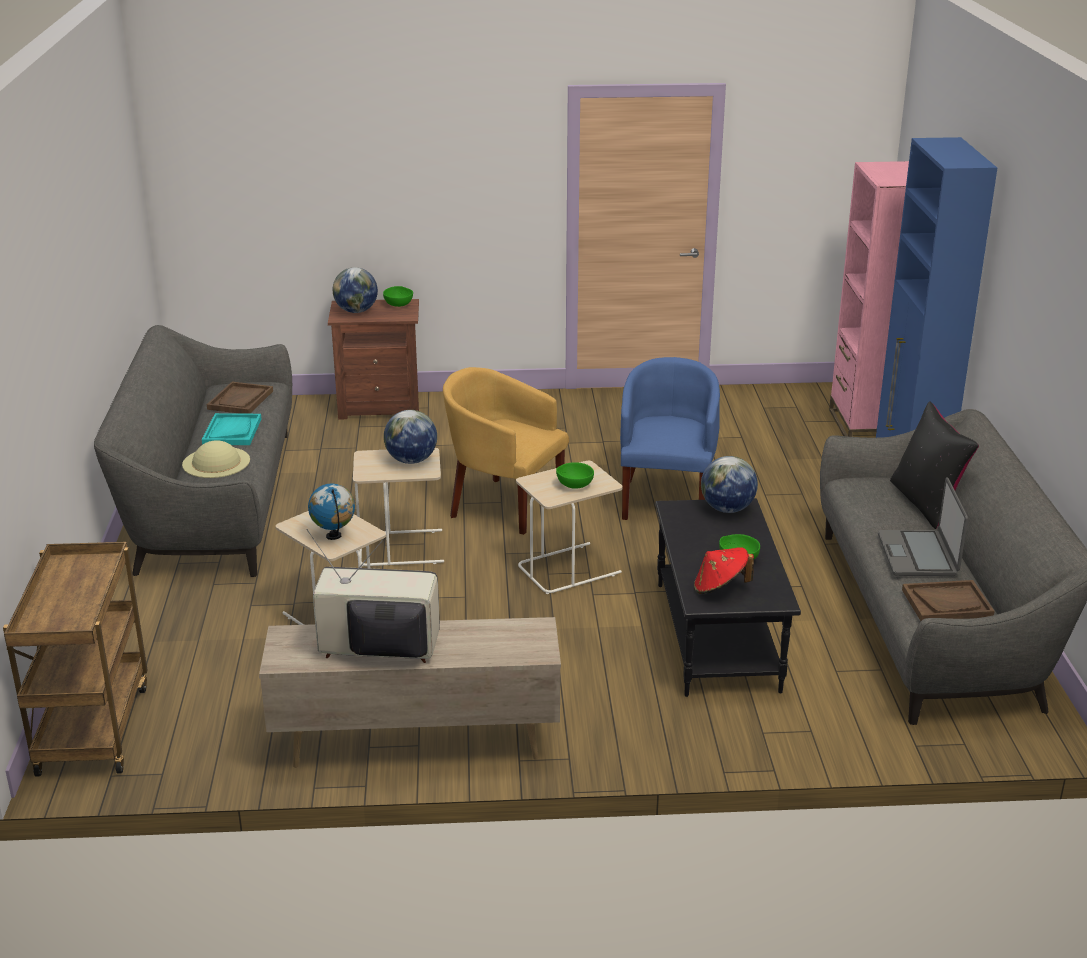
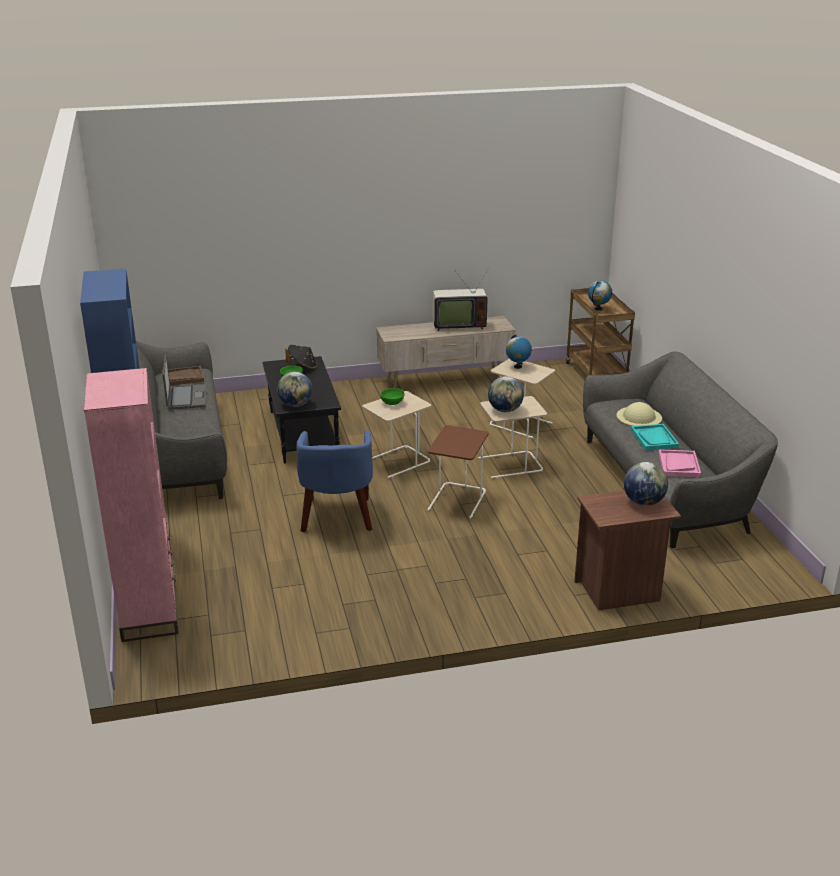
camera: 170 degrees right, 0 degrees up
brown tray [207,382,273,414] -> pink tray [659,449,701,477]
green bowl [383,286,413,307] -> none
yellow armchair [443,367,569,535] -> brown side table [427,425,488,519]
red hat [694,547,754,594] -> black hat [285,345,317,369]
black pillow [890,401,979,529] -> none
none -> globe [588,280,612,311]

